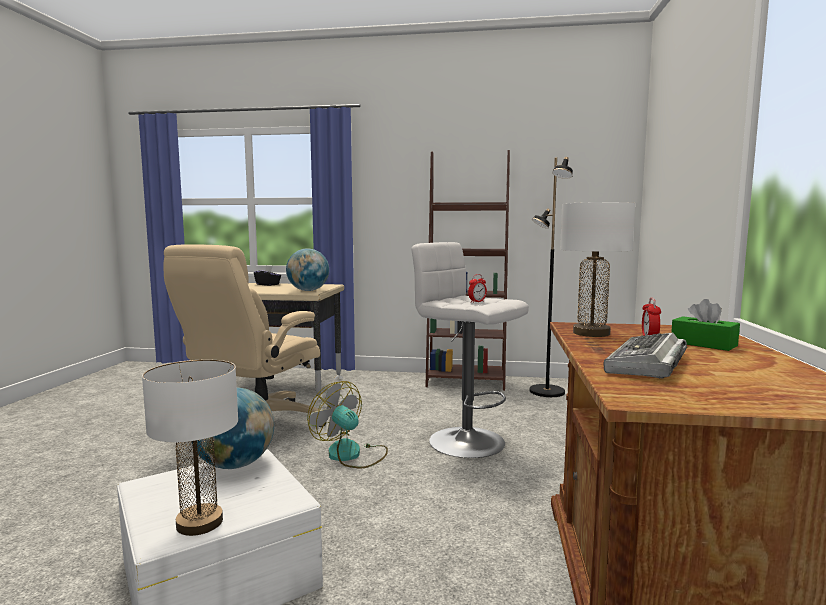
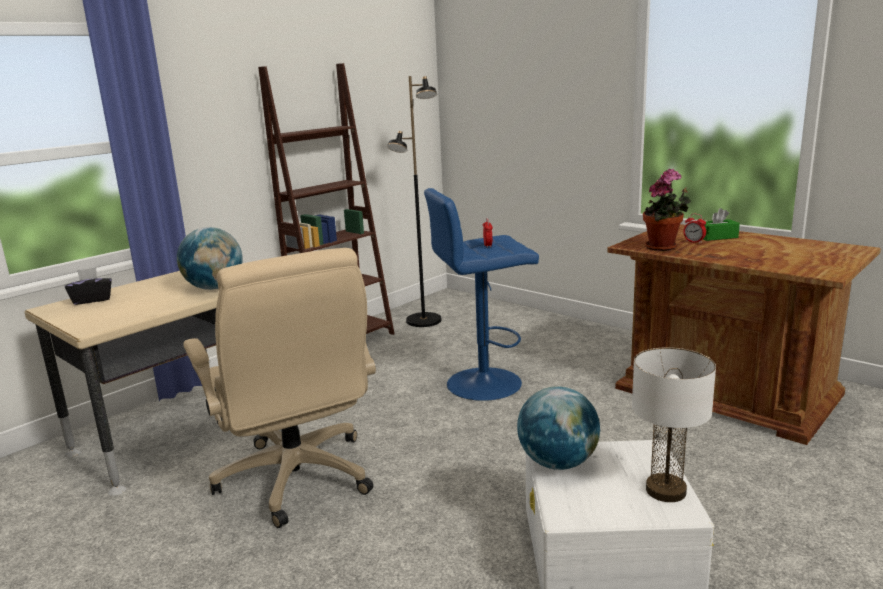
camera: 55 degrees left, 10 degrees up
fan [307,381,388,468] -> none
white stool [411,242,529,458] -> blue stool [424,188,539,401]
table lamp [560,202,635,337] -> potted plant [643,169,691,251]
keyboard [603,333,687,379] -> none

